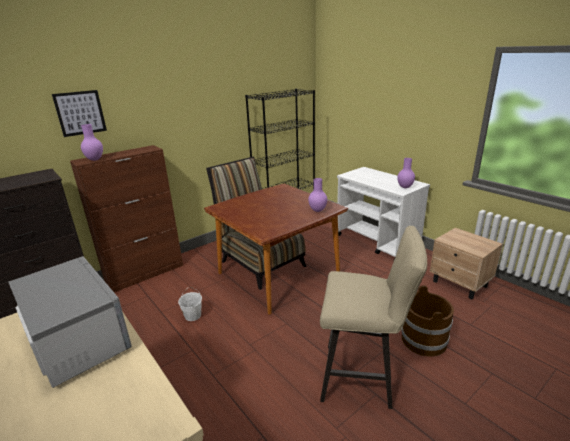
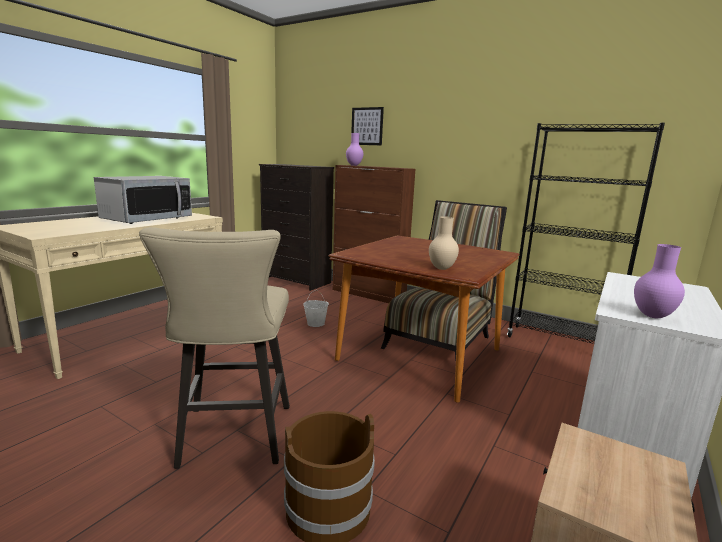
camera: 70 degrees right, 10 degrees down
purple vase [308,178,327,212] -> beige vase [429,216,459,270]

